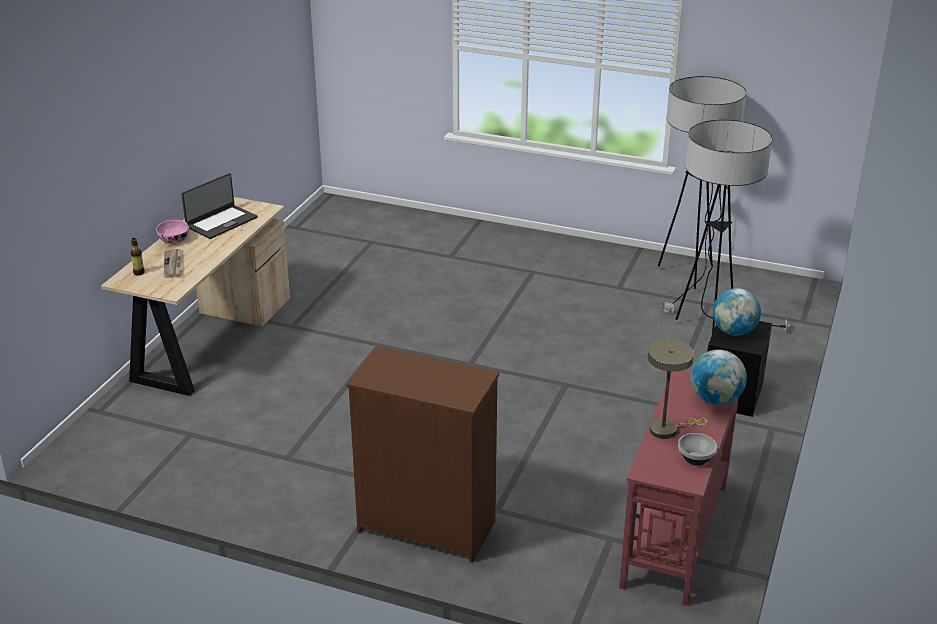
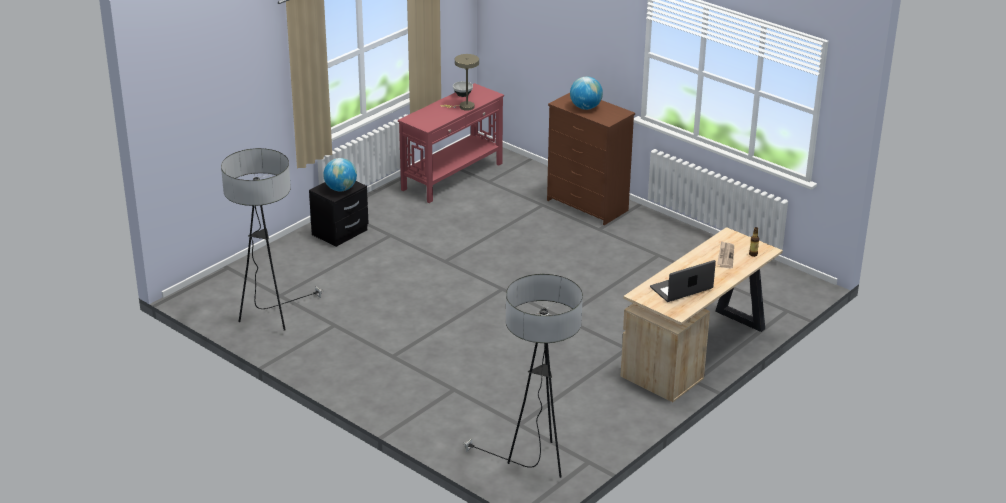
camera: 160 degrees left, 0 degrees up
pink bowl [156,220,189,244] -> none
floor lamp [676,120,793,334] -> floor lamp moved to [462,274,583,478]
globe [691,350,747,405] -> globe moved to [570,76,603,110]

